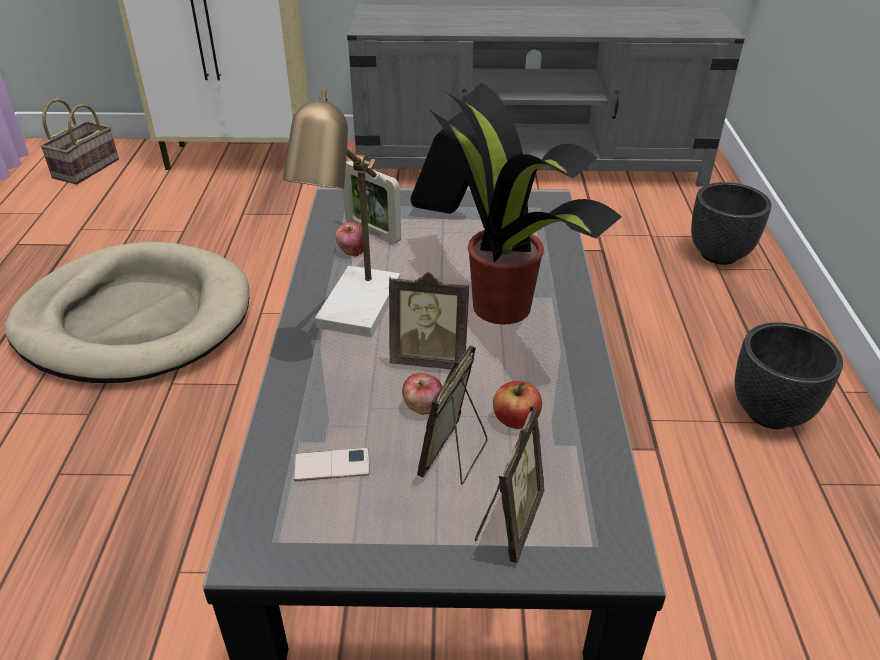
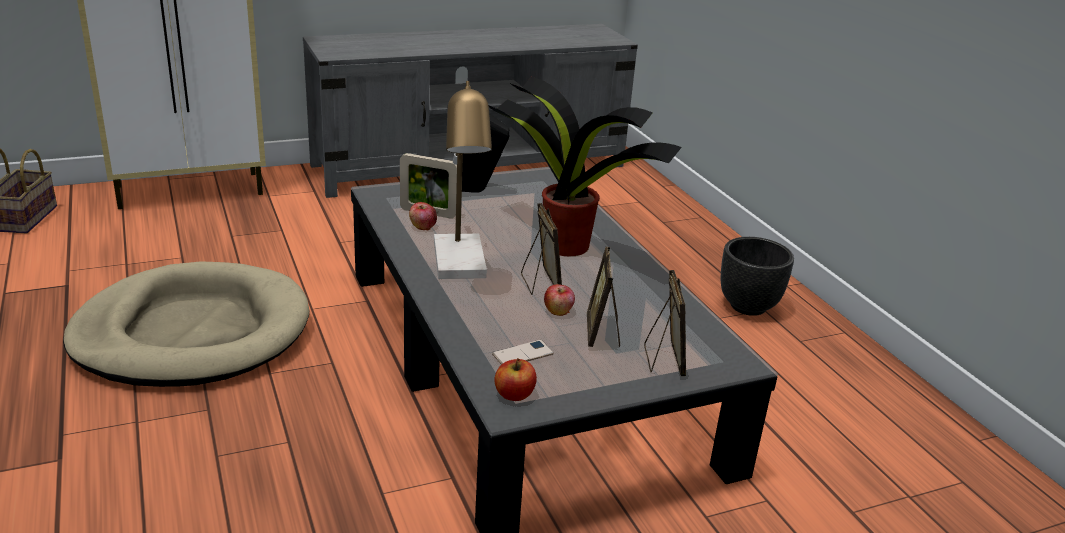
camera: 25 degrees left, 10 degrees down
picture frame [389,272,469,370] -> picture frame turned 90 degrees counterclockwise [521,203,562,295]
apple [493,381,542,429] -> apple moved to [494,358,537,401]
black planter [691,182,771,265] -> none

